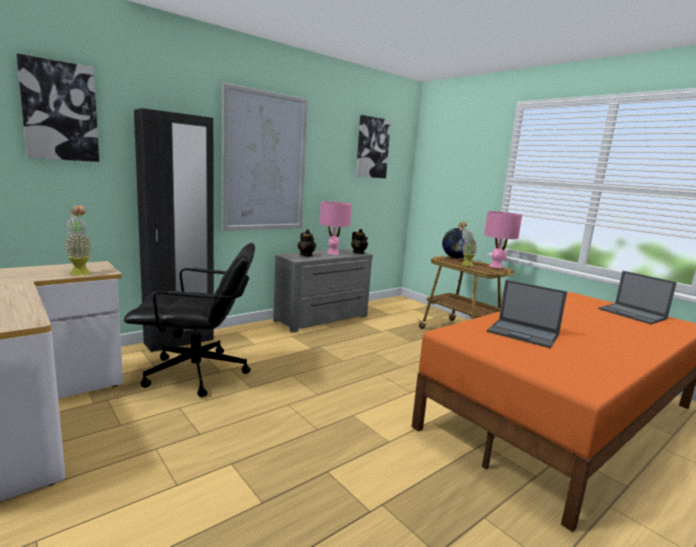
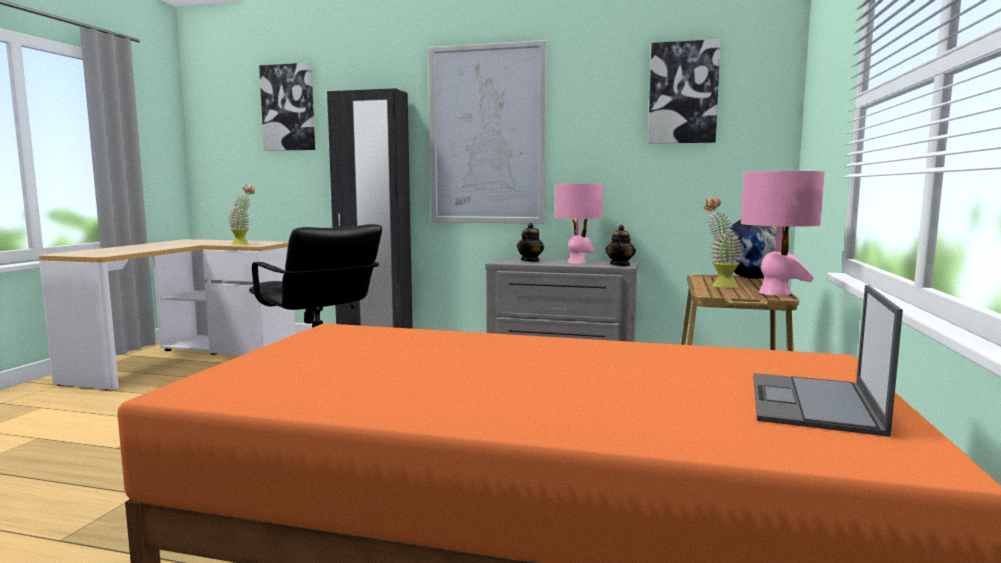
camera: 55 degrees right, 5 degrees down
laptop [487,280,567,348] -> none

